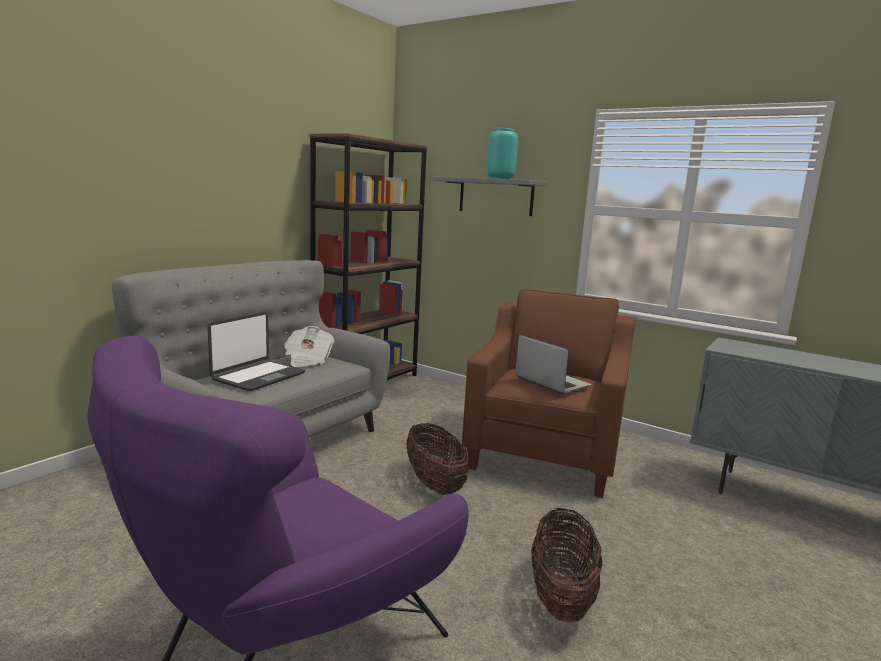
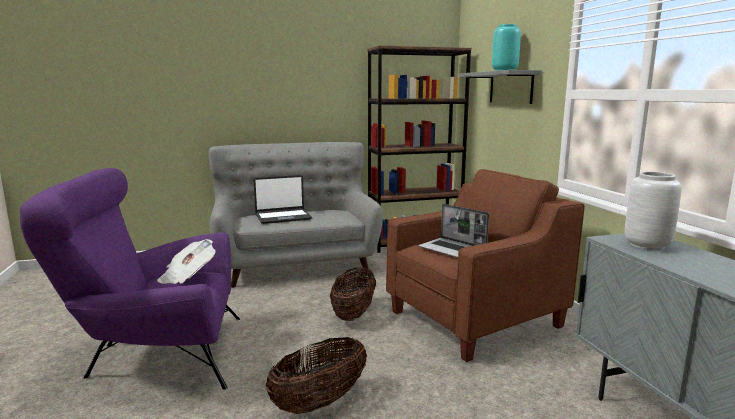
camera: 40 degrees right, 0 degrees up
newspaper [284,326,334,367] -> newspaper moved to [157,239,216,284]
laptop [515,335,591,394] -> laptop turned 135 degrees clockwise [418,204,489,258]
none -> grey vase [625,172,682,250]

